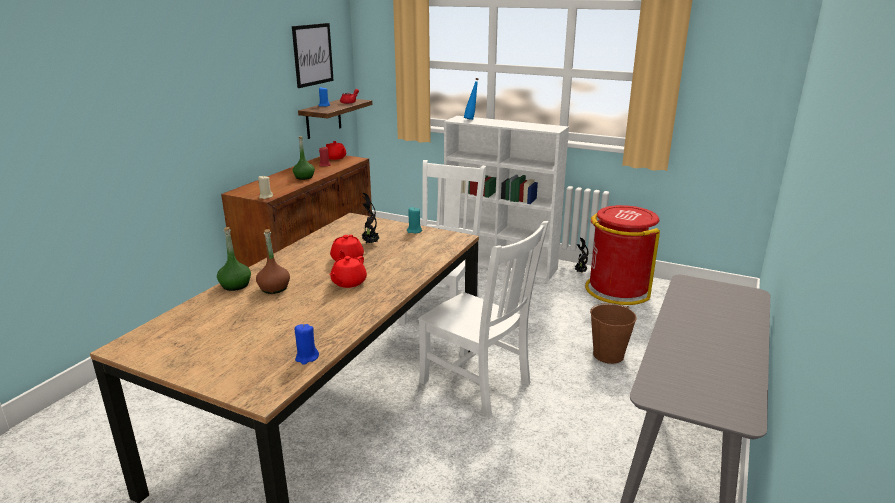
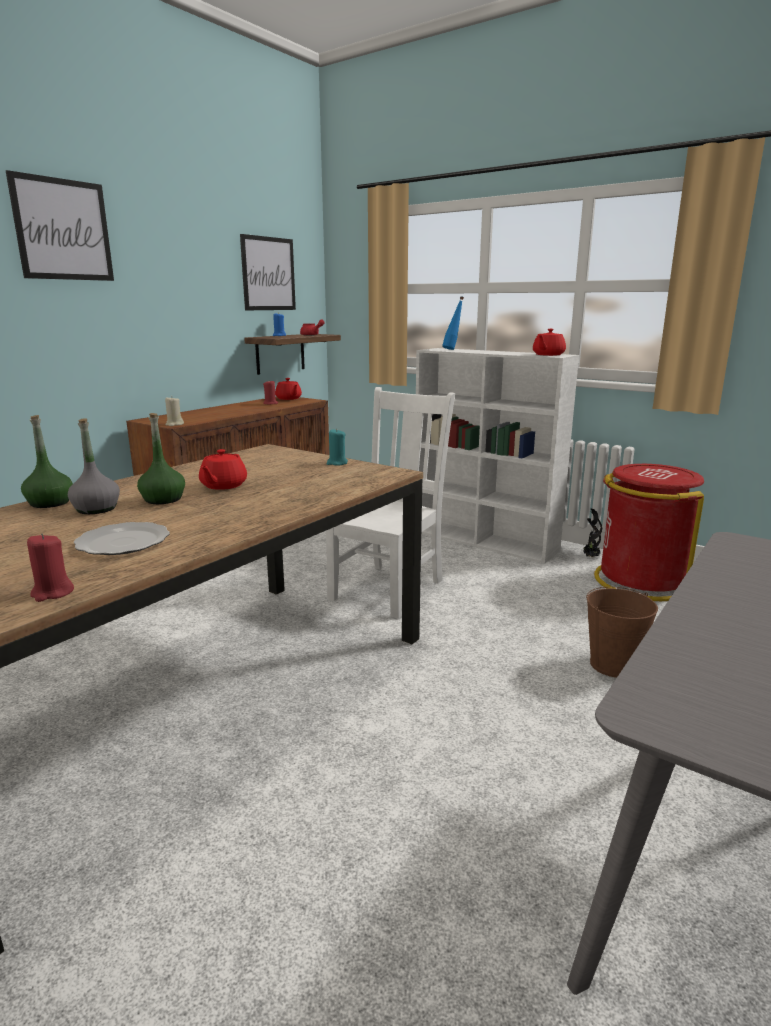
camera: 10 degrees right, 5 degrees down
brown bottle [256,229,290,294] -> grey bottle [68,418,120,514]
green bottle [293,136,315,180] -> green bottle moved to [137,413,185,504]
blue candle [295,324,319,365] -> red candle [27,533,74,602]
red teapot [329,256,367,288] -> red teapot moved to [533,329,566,356]
potted plant [362,193,380,244] -> none
white chair [418,221,549,418] -> none
none -> picture [6,170,114,281]
none -> plate [74,522,170,555]

